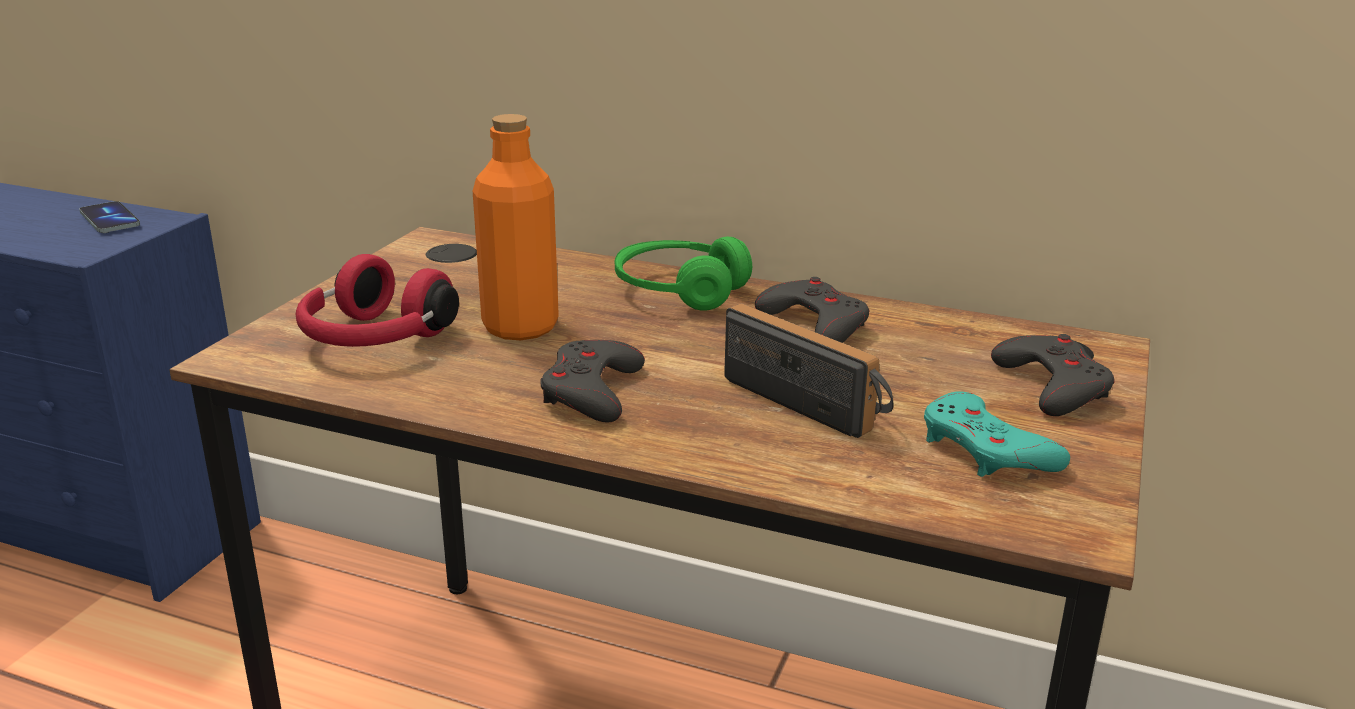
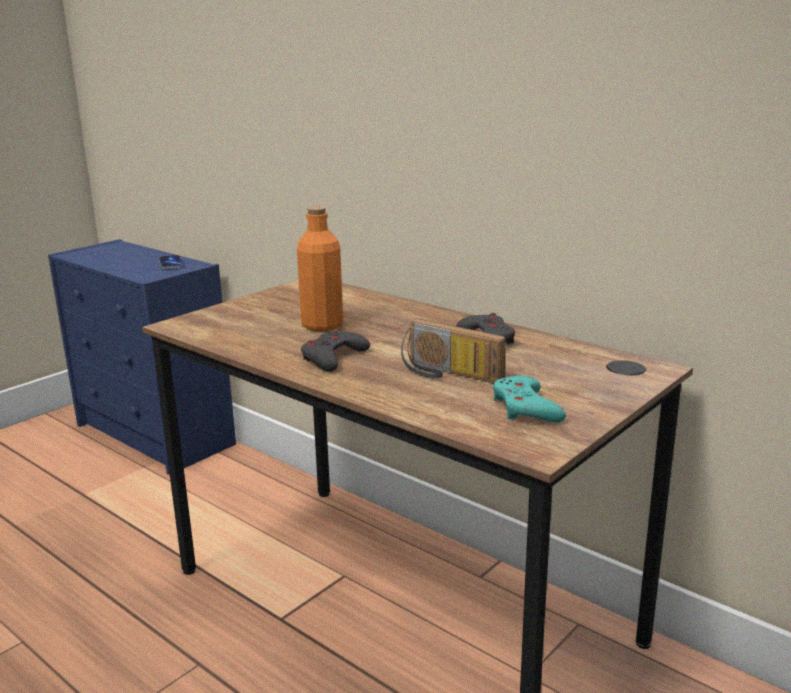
camera: 20 degrees right, 5 degrees down
red headphones [296,254,459,347] -> none
green headphones [615,236,752,311] -> none
radio [724,304,894,438] -> radio turned 150 degrees clockwise [401,319,506,383]
grey game controller [991,334,1115,416] -> none

